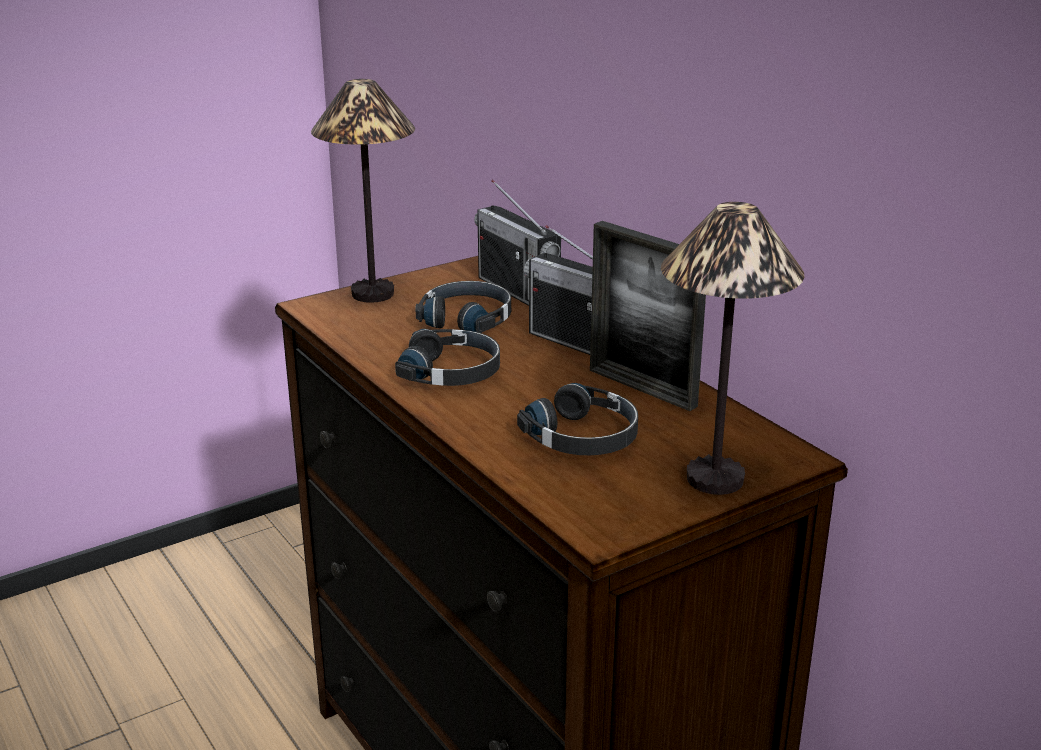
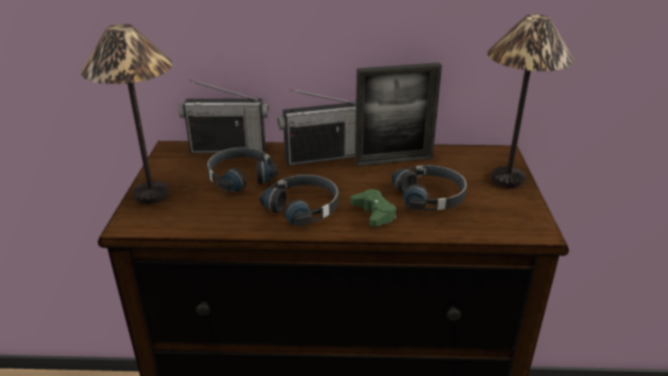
camera: 55 degrees left, 5 degrees up
none -> green game controller [351,189,396,227]

